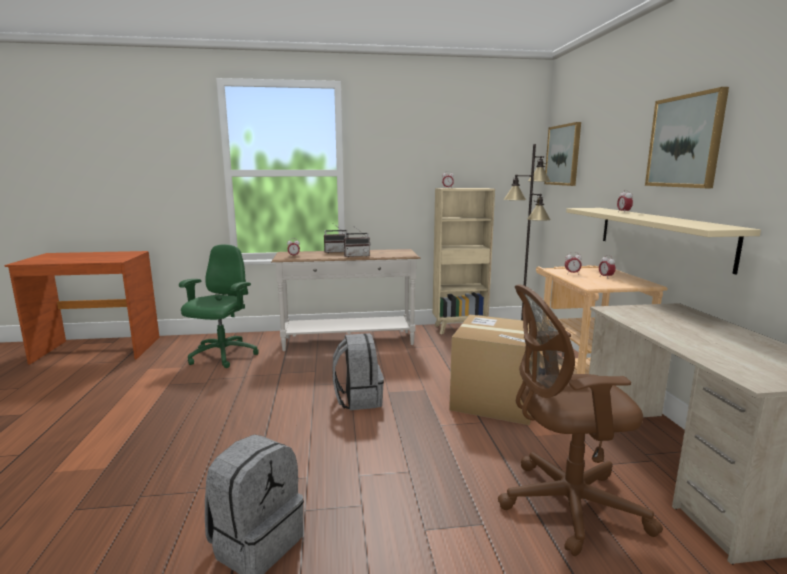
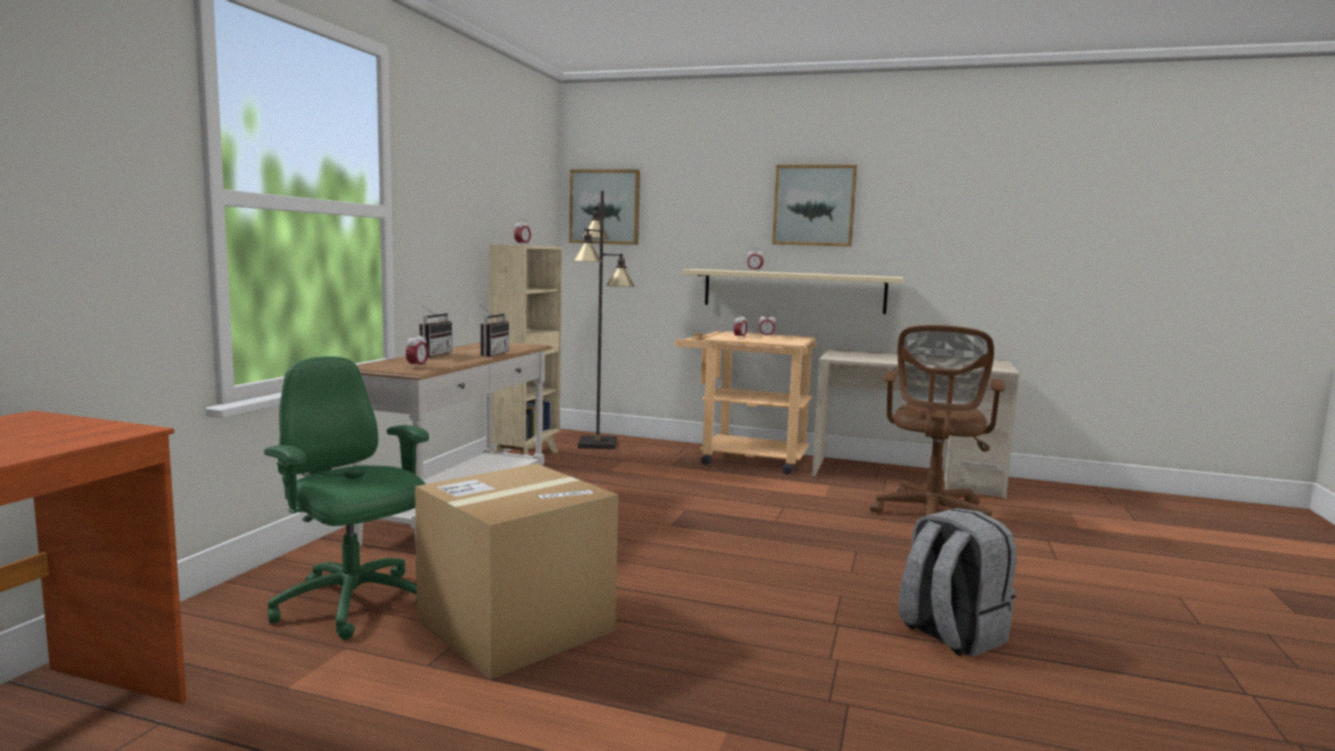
camera: 65 degrees left, 5 degrees down
grey backpack [333,333,384,410] -> none
cardboard box [449,315,531,425] -> cardboard box moved to [415,463,619,679]

